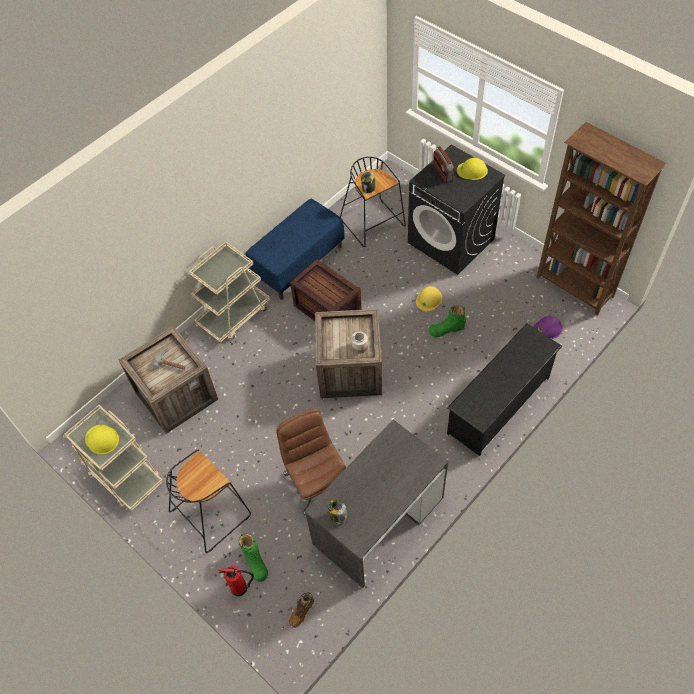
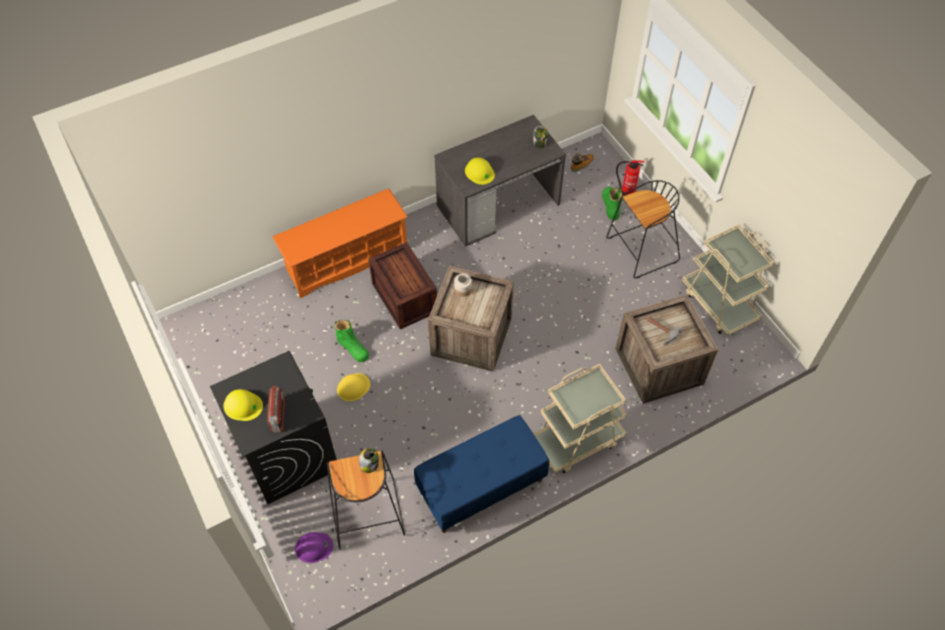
camera: 165 degrees left, 0 degrees up
yellow hard hat [85,425,119,455] -> yellow hard hat moved to [465,158,495,185]
brown office chair [276,408,346,515] -> none
crate [290,259,362,321] -> crate moved to [368,242,437,329]
green boot [429,306,466,337] -> green boot turned 45 degrees clockwise [335,320,369,362]
black shoe rack [447,323,562,456] -> orange shoe rack [272,188,408,298]
purple hard hat [533,316,563,339] -> purple hard hat moved to [295,532,333,563]
brown bookcase [536,122,667,315] -> none

